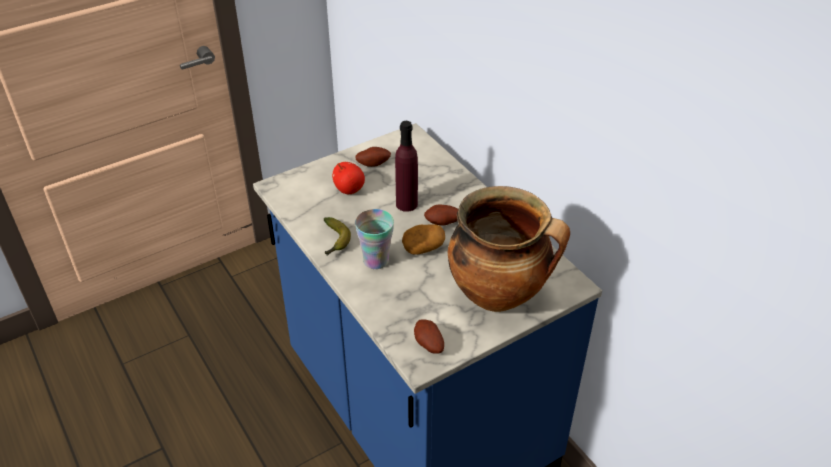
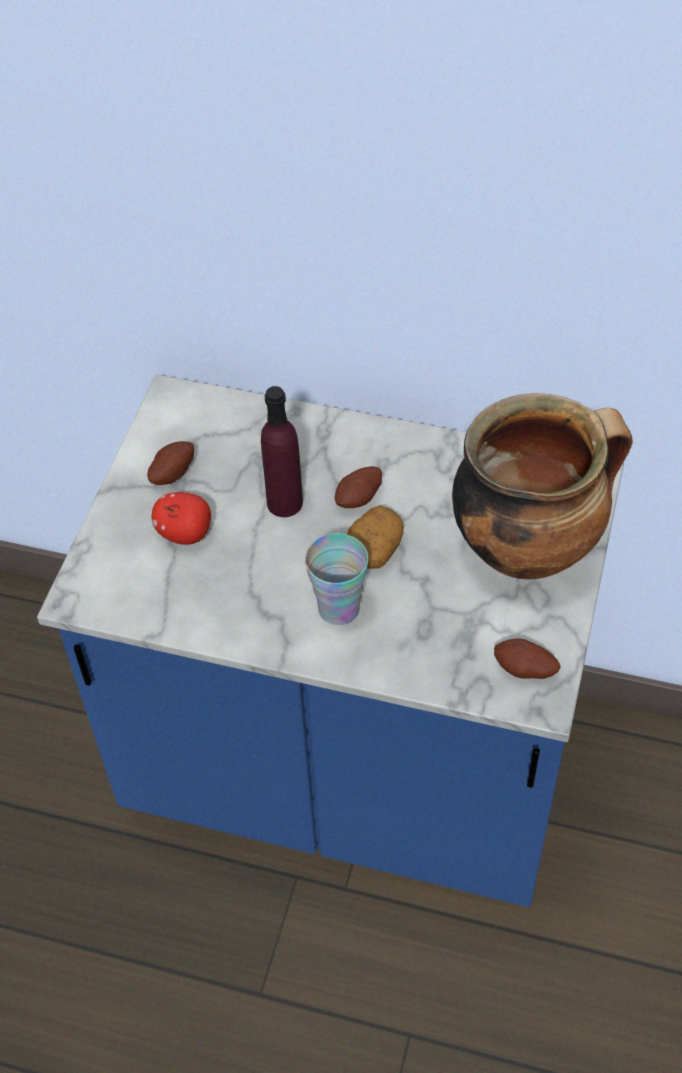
camera: 40 degrees left, 10 degrees up
banana [324,217,351,256] -> none

